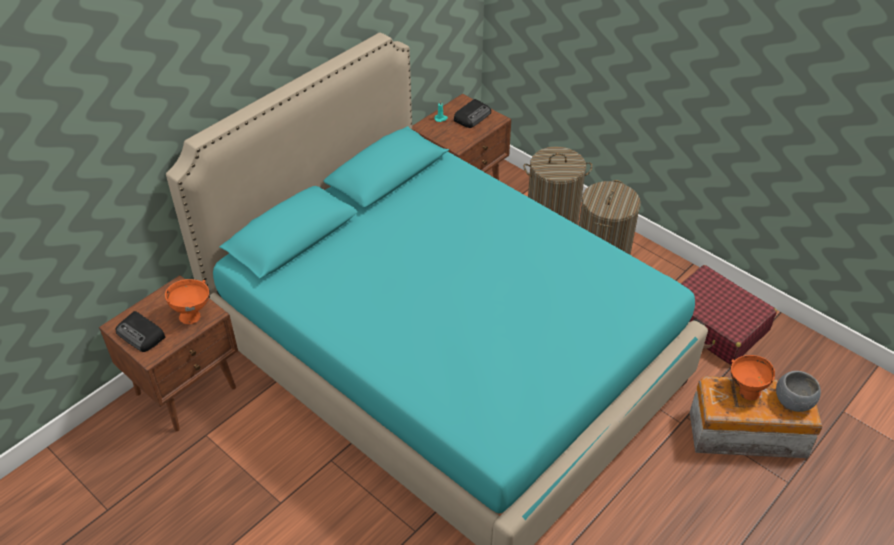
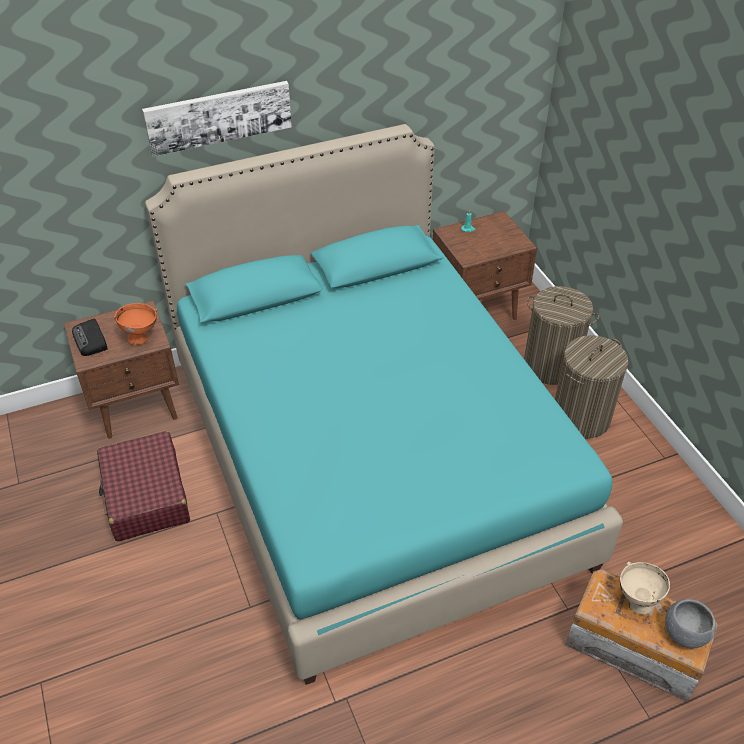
camera: 25 degrees right, 0 degrees up
radio [454,99,491,128] -> none
red suitcase [681,265,777,365] -> red suitcase moved to [97,431,190,541]
orange bowl [731,355,775,401] -> beige bowl [620,562,670,615]
none -> picture [142,81,292,157]

